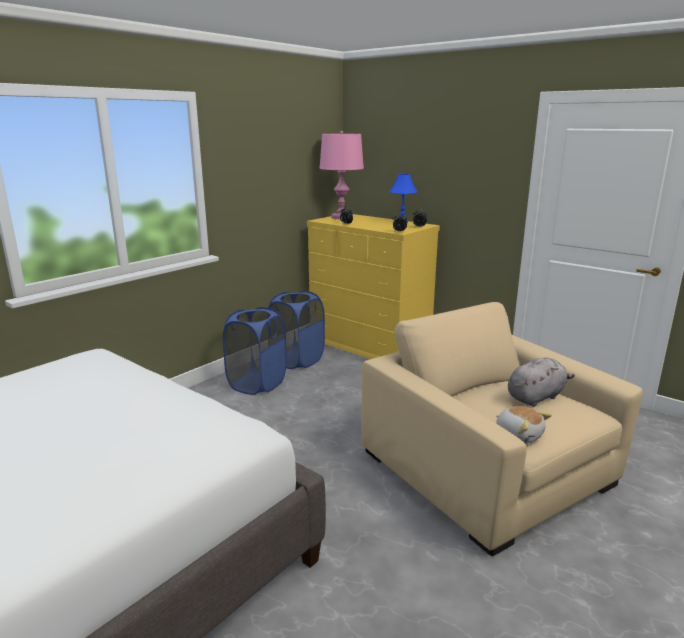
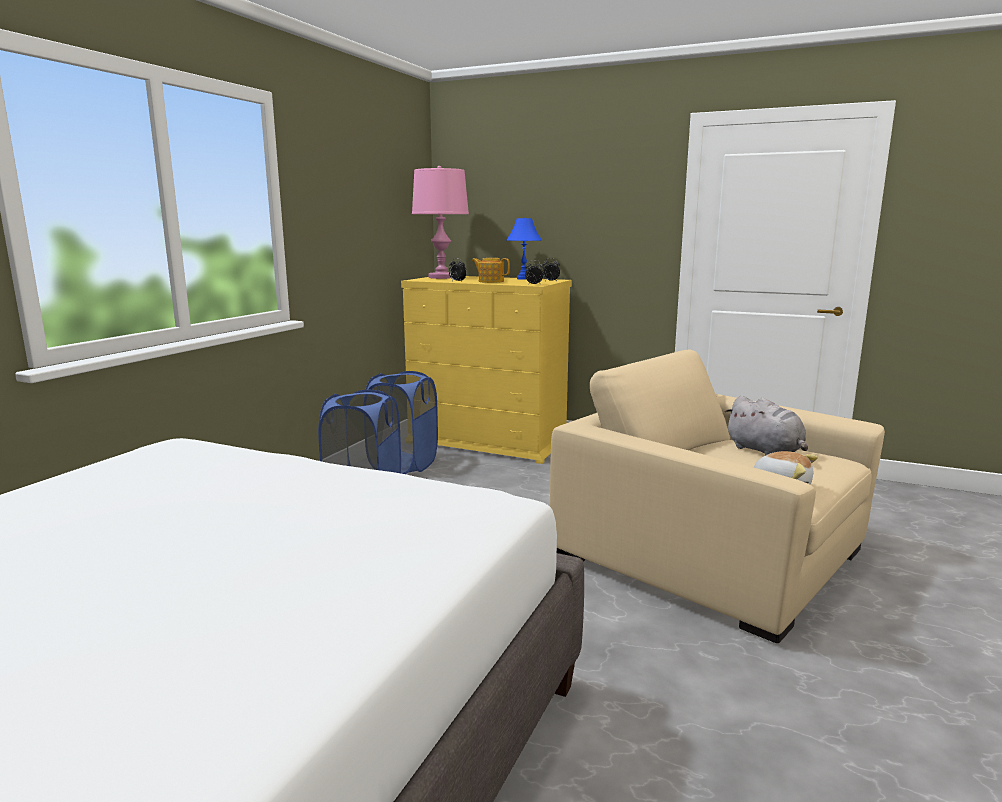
camera: 15 degrees left, 5 degrees down
grey plush toy [508,358,575,407] -> grey plush toy turned 105 degrees clockwise [725,395,808,456]
none -> teapot [472,258,510,283]

